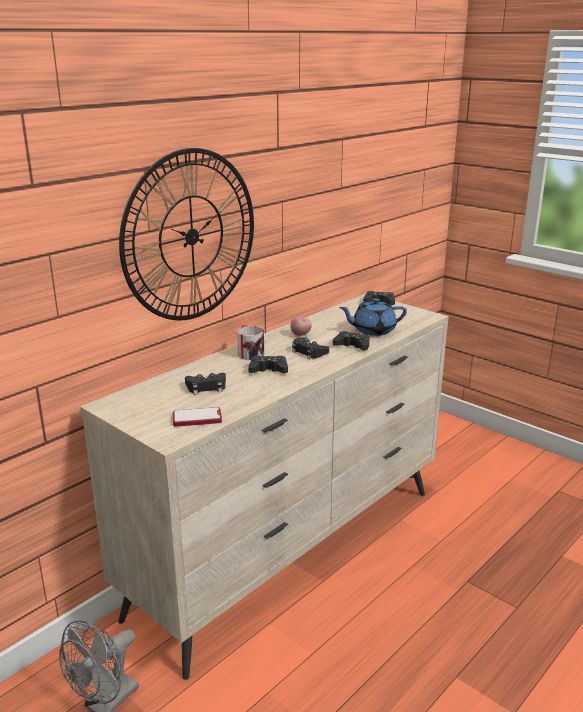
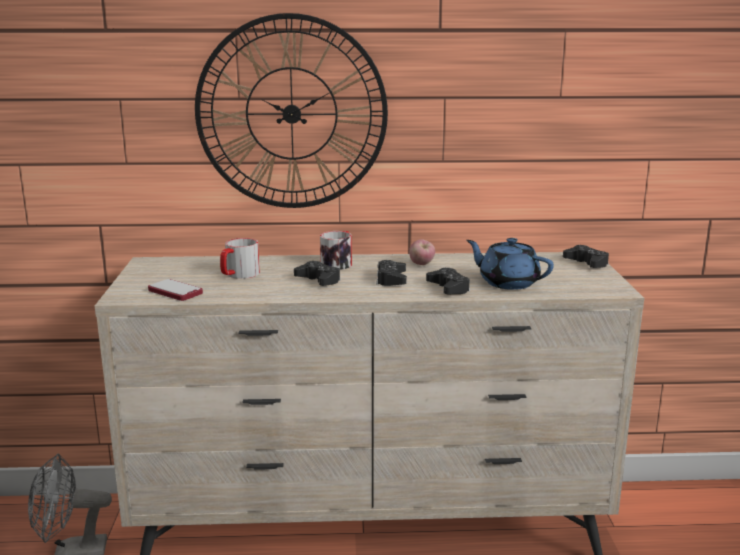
camera: 45 degrees right, 5 degrees down
black game controller [185,373,226,395] -> mug [220,238,260,279]

